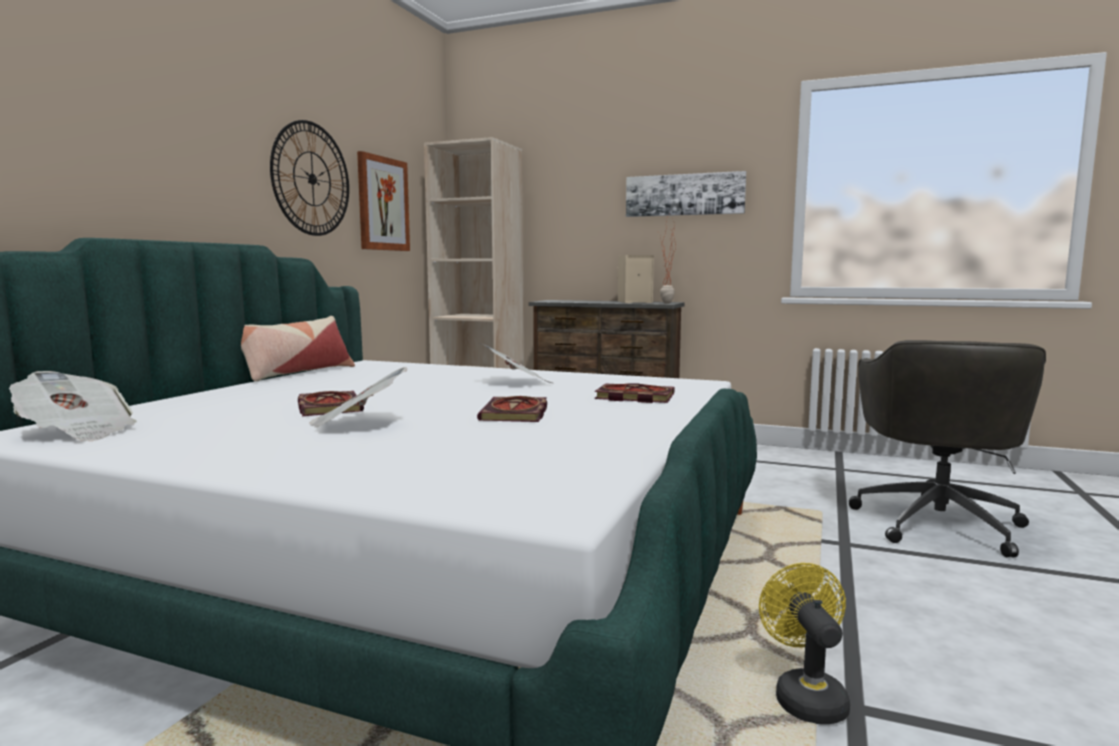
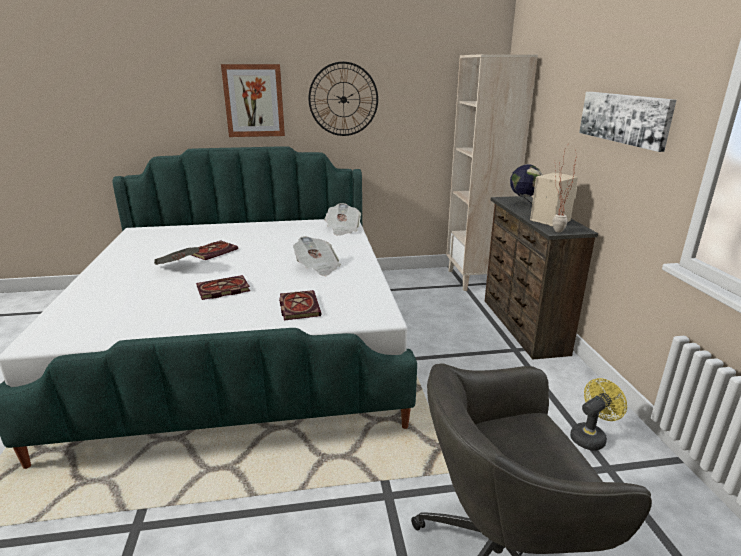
camera: 60 degrees right, 15 degrees up
newspaper [9,371,137,441] -> newspaper moved to [324,203,361,236]
pillow [241,316,355,382] -> none
picture [357,151,410,251] -> picture moved to [221,64,285,137]
yellow fan [759,563,850,724] -> yellow fan moved to [570,378,627,451]
none -> globe [510,164,542,208]

